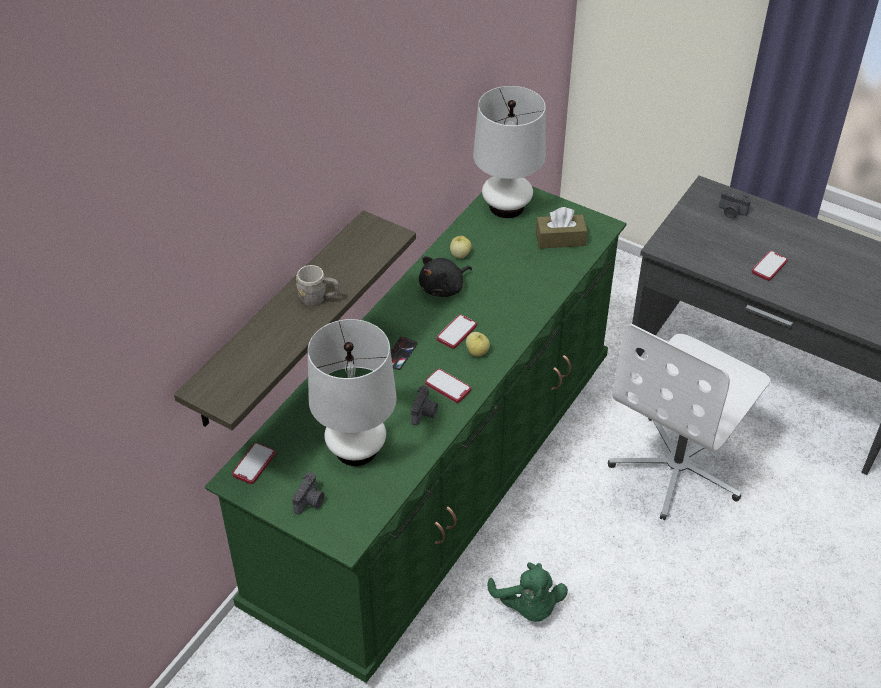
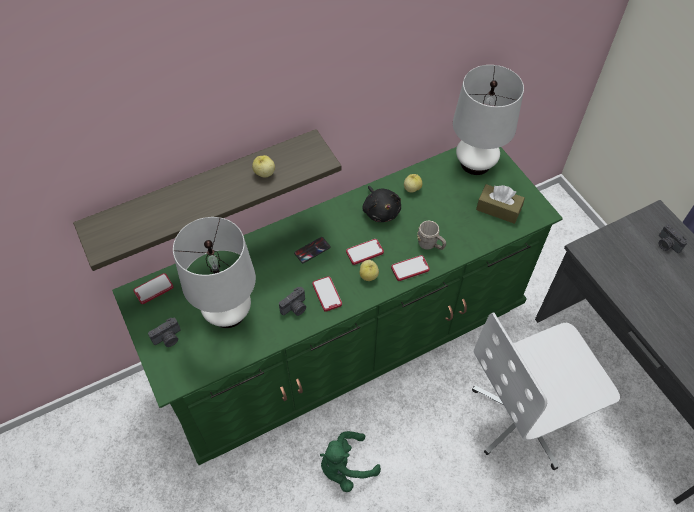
camera: 30 degrees right, 10 degrees up
grey mug [296,265,339,306] -> grey mug moved to [417,221,446,250]
black plush toy [419,256,472,297] -> black plush toy turned 105 degrees counterclockwise [362,186,401,222]
green plush toy [487,562,568,622] -> green plush toy turned 60 degrees clockwise [320,431,381,492]
phone [752,251,788,281] -> phone moved to [391,255,430,281]
none -> apple [252,155,275,177]

